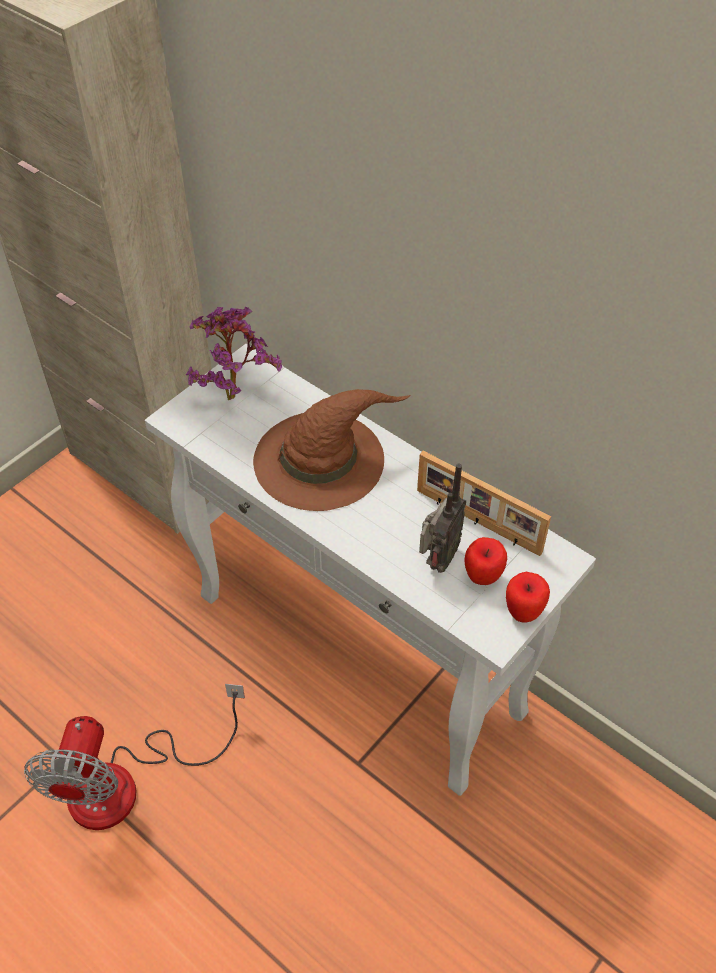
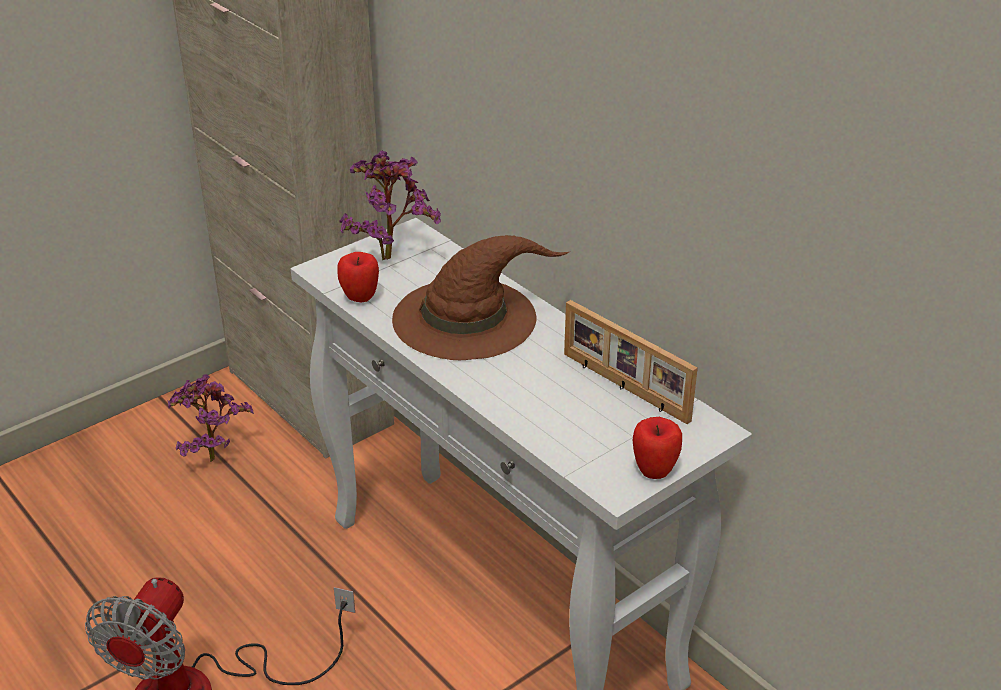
camera: 10 degrees right, 15 degrees down
radio [419,464,466,573] -> none
apple [464,537,507,585] -> apple moved to [337,252,379,302]
none -> potted plant [168,374,254,462]

